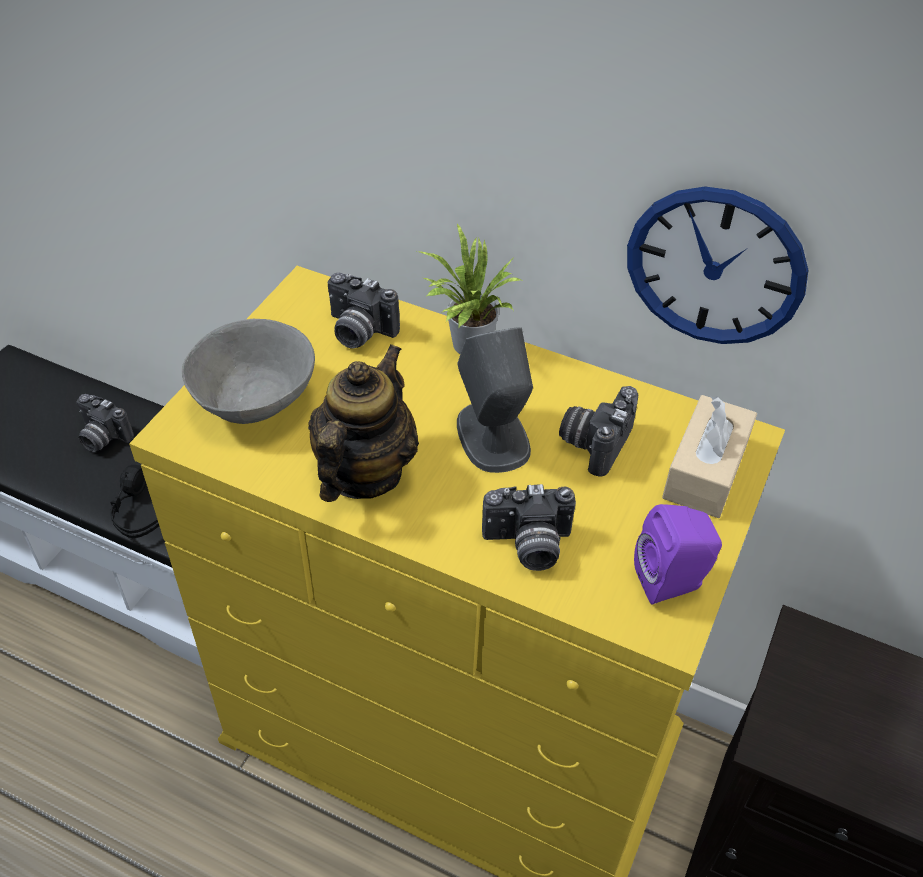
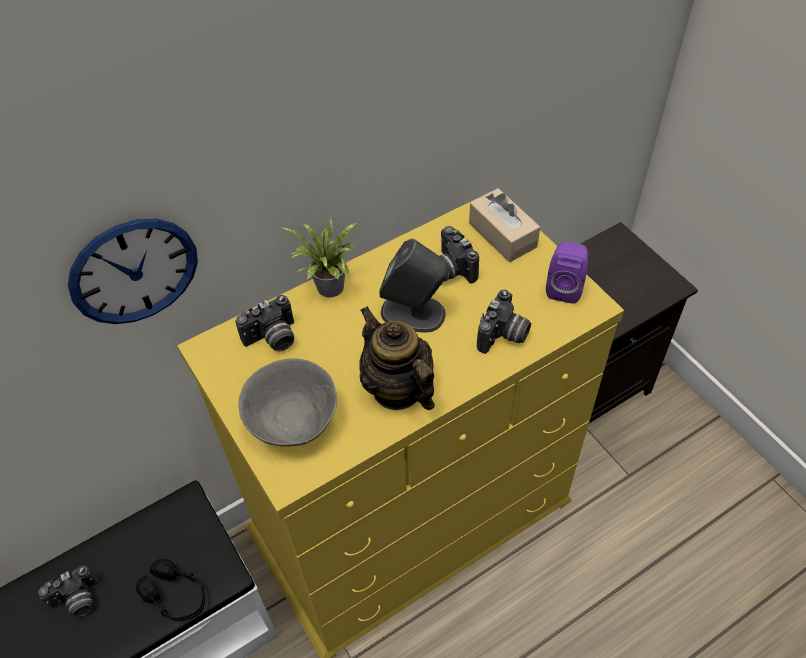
camera: 55 degrees left, 5 degrees up
wall clock [627,187,809,344] -> wall clock moved to [68,219,198,324]

